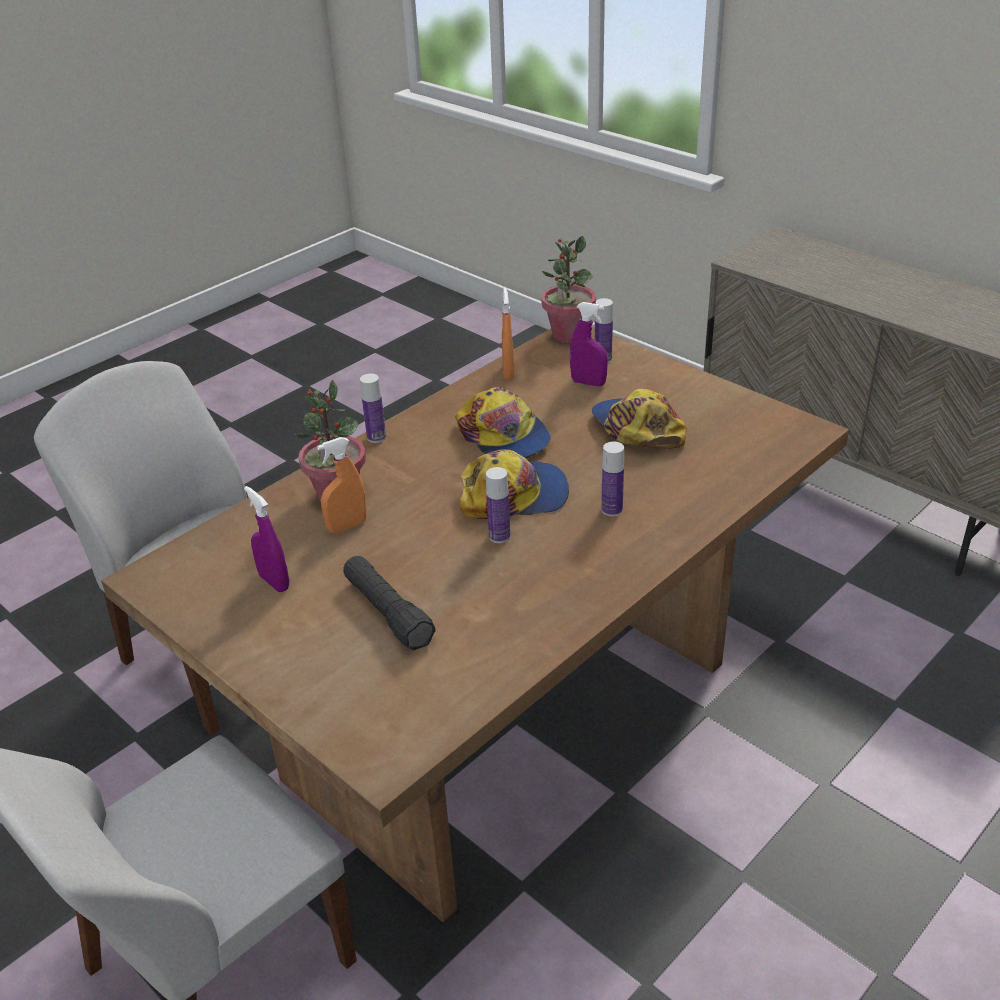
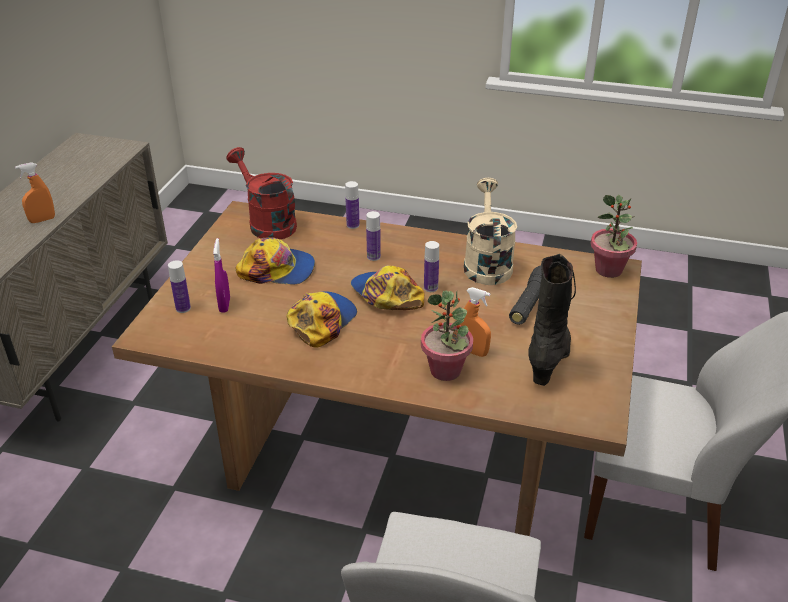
camera: 120 degrees left, 0 degrees up
purple spray bottle [244,486,289,592] -> black boot [528,254,576,386]
bottle [360,373,386,443] -> bottle moved to [345,181,359,229]
orange spray bottle [502,287,514,380] -> orange spray bottle moved to [15,162,55,223]
potted plant [541,236,596,343] -> potted plant moved to [590,195,637,278]
cap [592,389,687,449] -> cap turned 120 degrees counterclockwise [235,237,315,285]
none -> red watering can [226,147,297,239]
none -> beige watering can [464,178,517,285]

